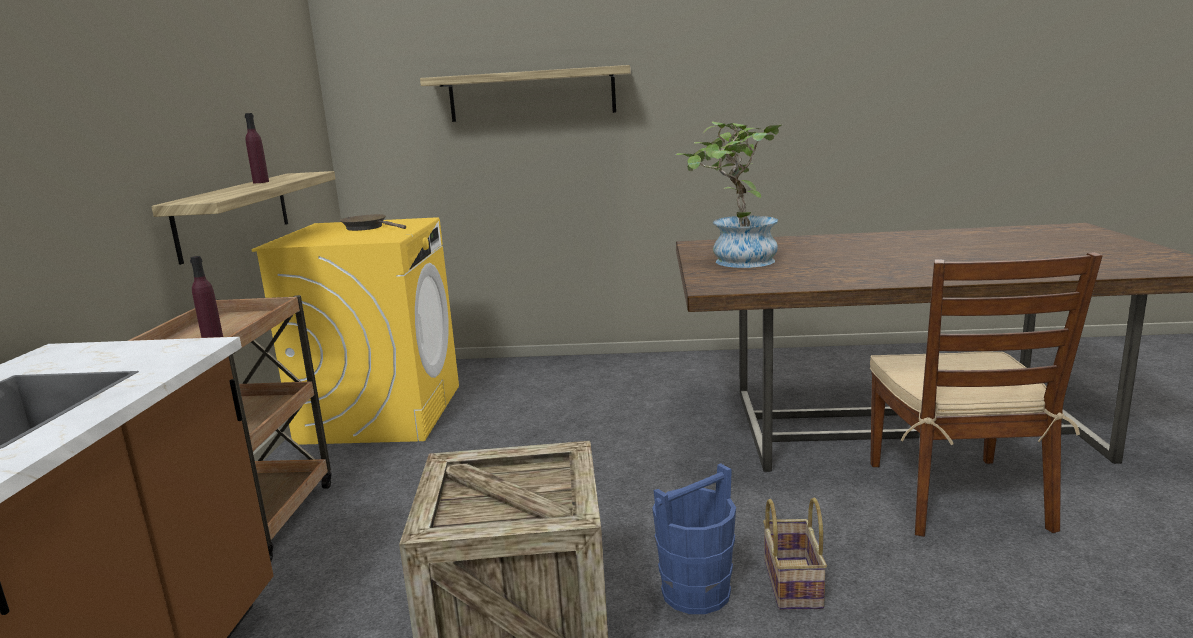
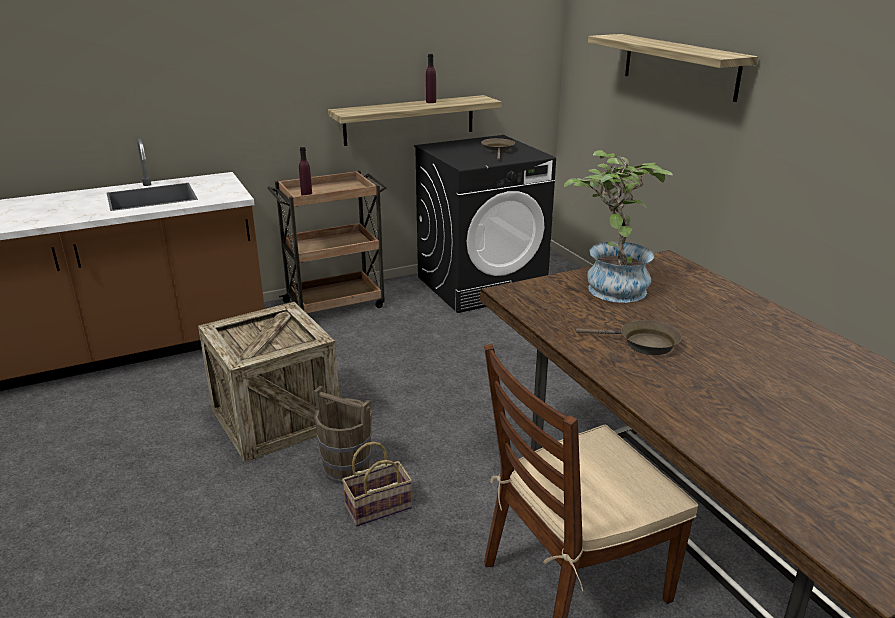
camera: 60 degrees right, 10 degrees up
yellow washing machine [251,217,459,445] -> black washing machine [414,135,556,313]
blue bucket [652,463,736,614] -> brown bucket [314,386,372,484]
none -> brown frying pan [576,320,682,355]

